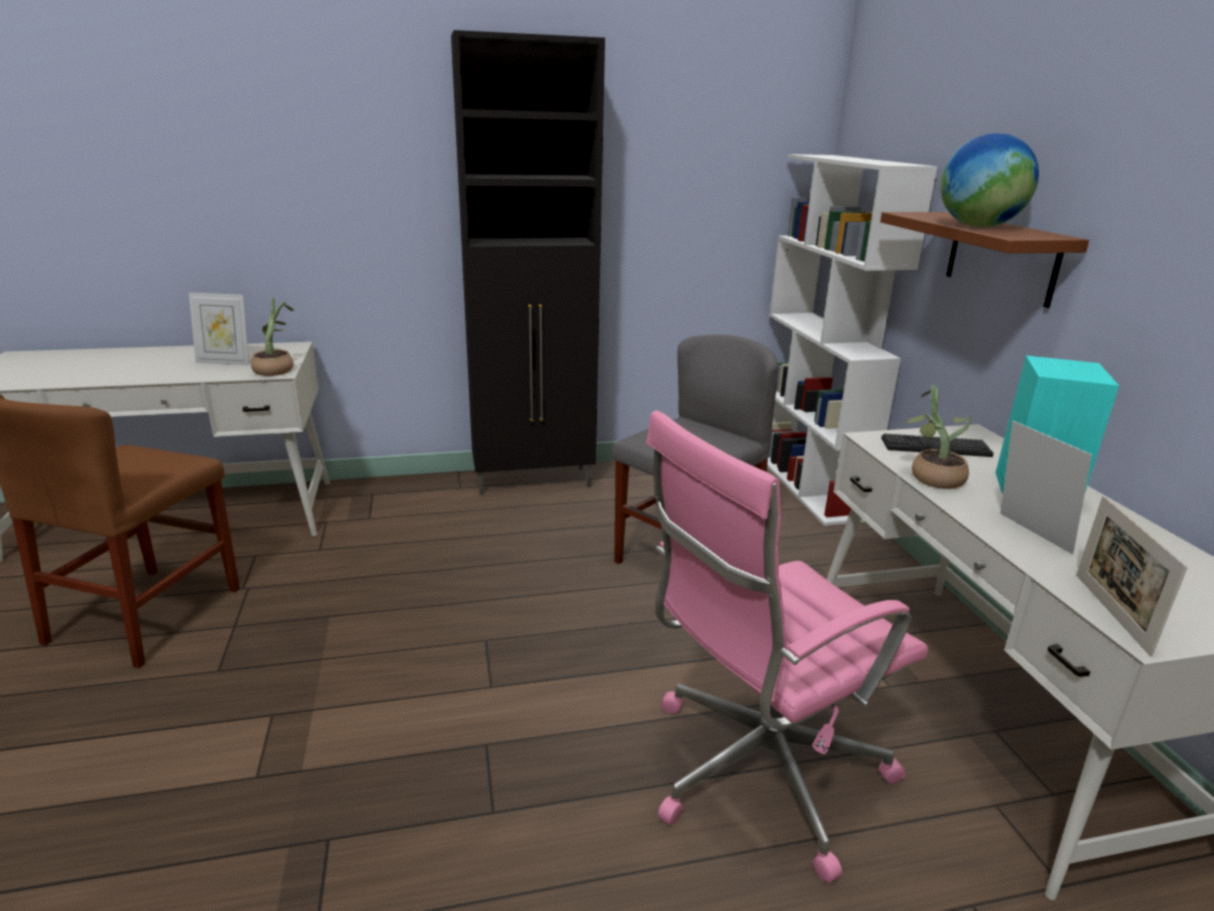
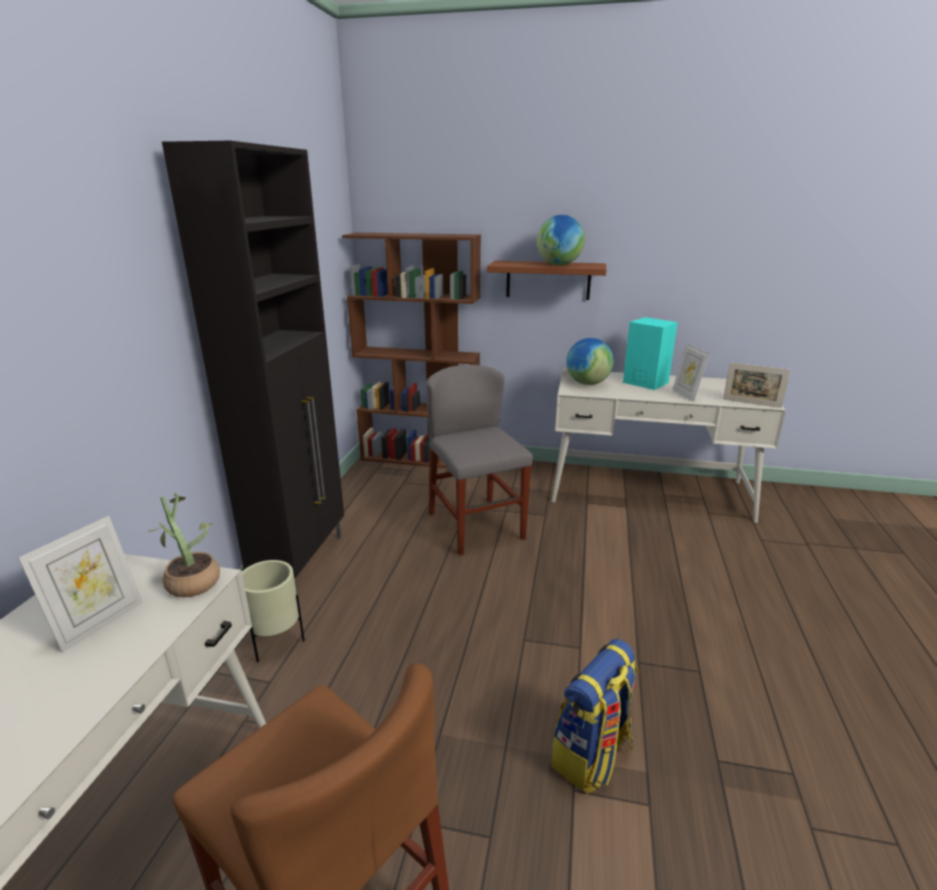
camera: 65 degrees left, 0 degrees up
pink office chair [646,410,928,883] -> none
white bookcase [767,154,937,526] -> brown bookcase [342,233,481,468]
keyboard [881,433,994,457] -> globe [566,338,614,385]
potted plant [904,385,971,489] -> none
picture frame [1000,421,1092,554] -> picture frame turned 105 degrees counterclockwise [672,343,710,402]
none -> beige planter [242,560,305,662]
none -> backpack [551,639,639,794]

